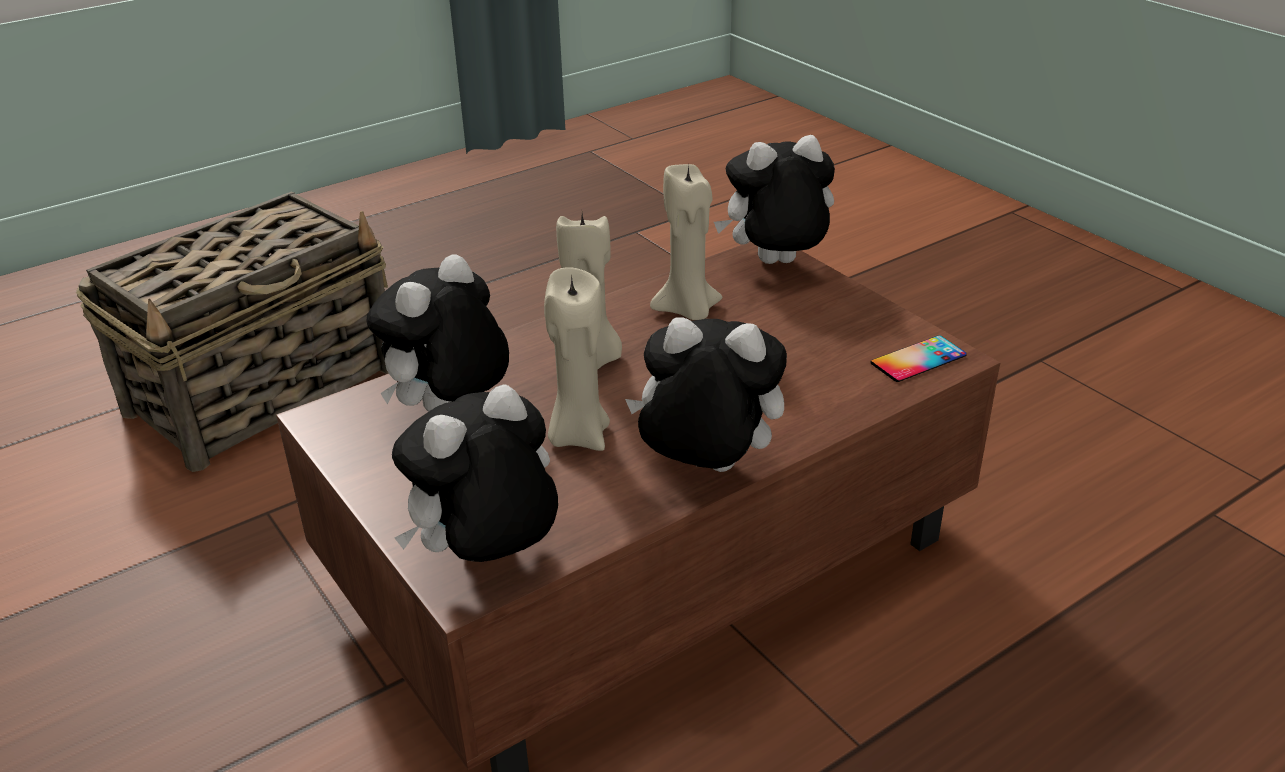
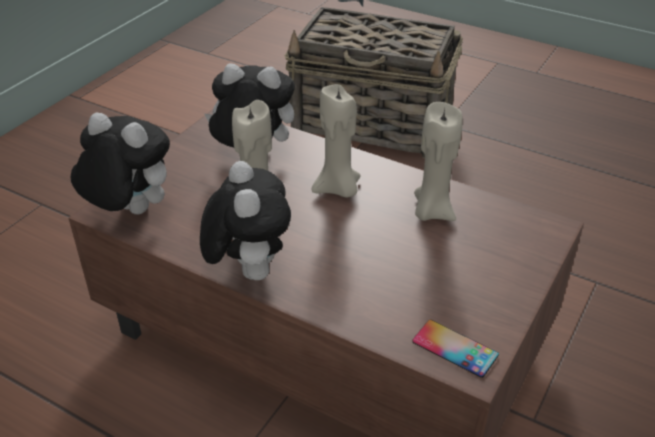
camera: 65 degrees right, 5 degrees up
plush toy [714,135,835,264] -> none

